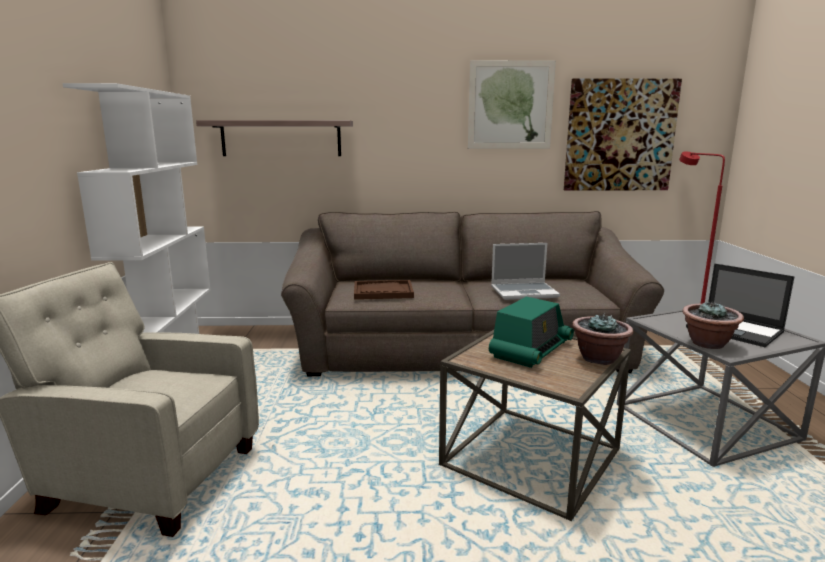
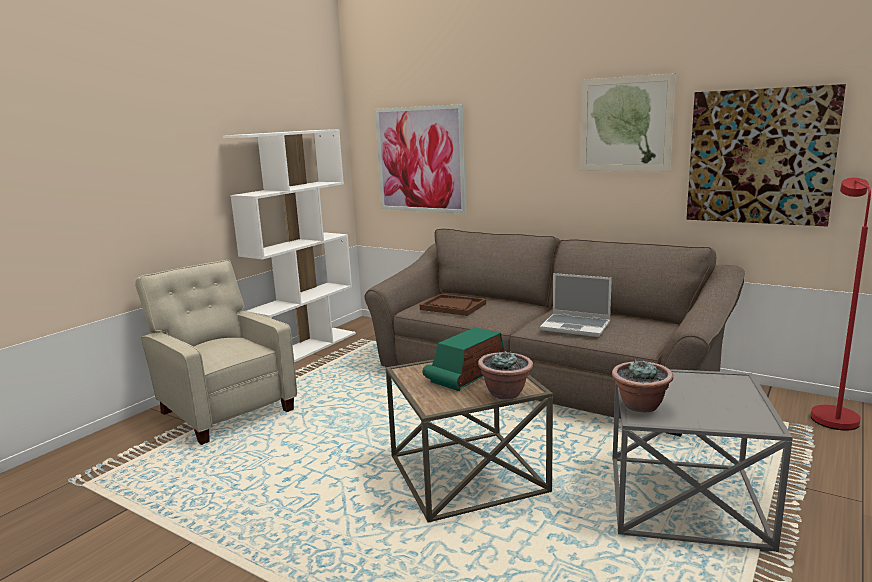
camera: 35 degrees right, 0 degrees up
shelf [196,120,353,156] -> picture [375,104,466,214]
radio [489,297,574,368] -> radio turned 150 degrees clockwise [422,327,505,391]
laptop [686,263,795,347] -> none

